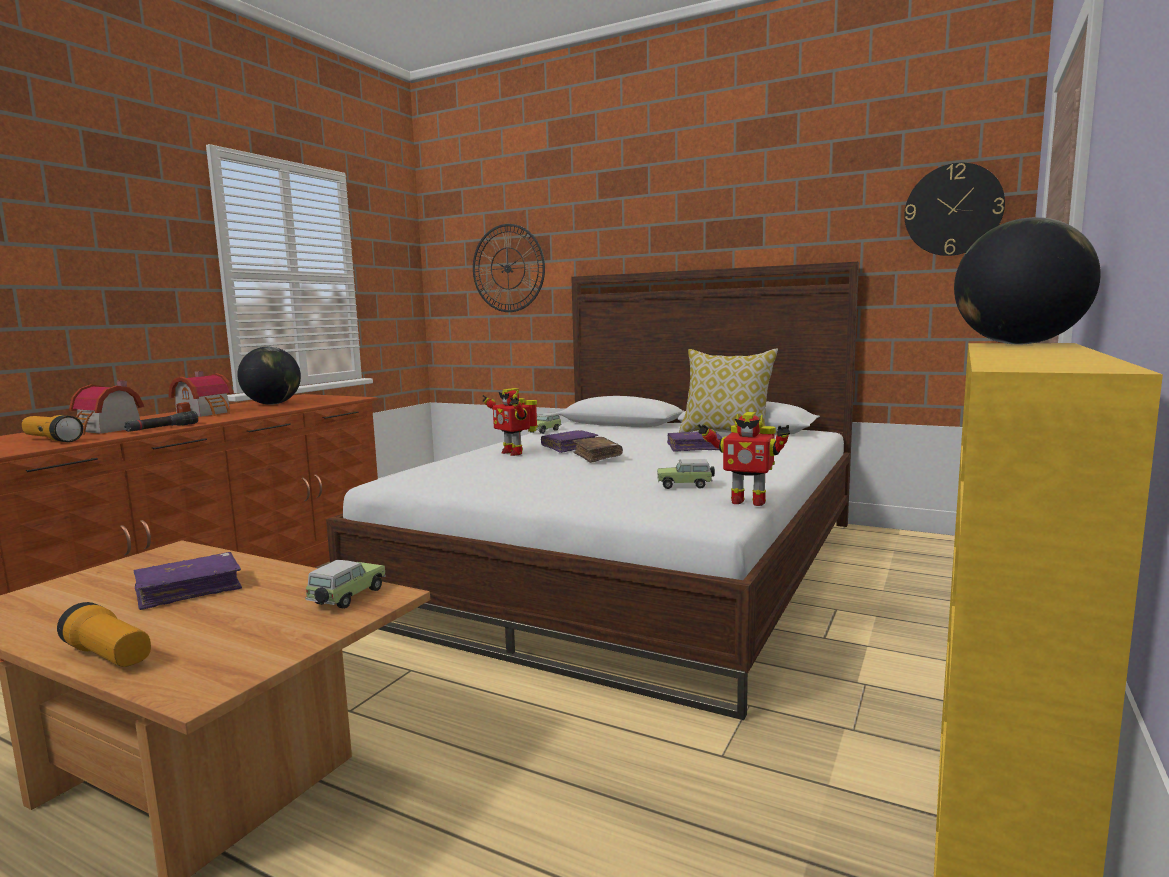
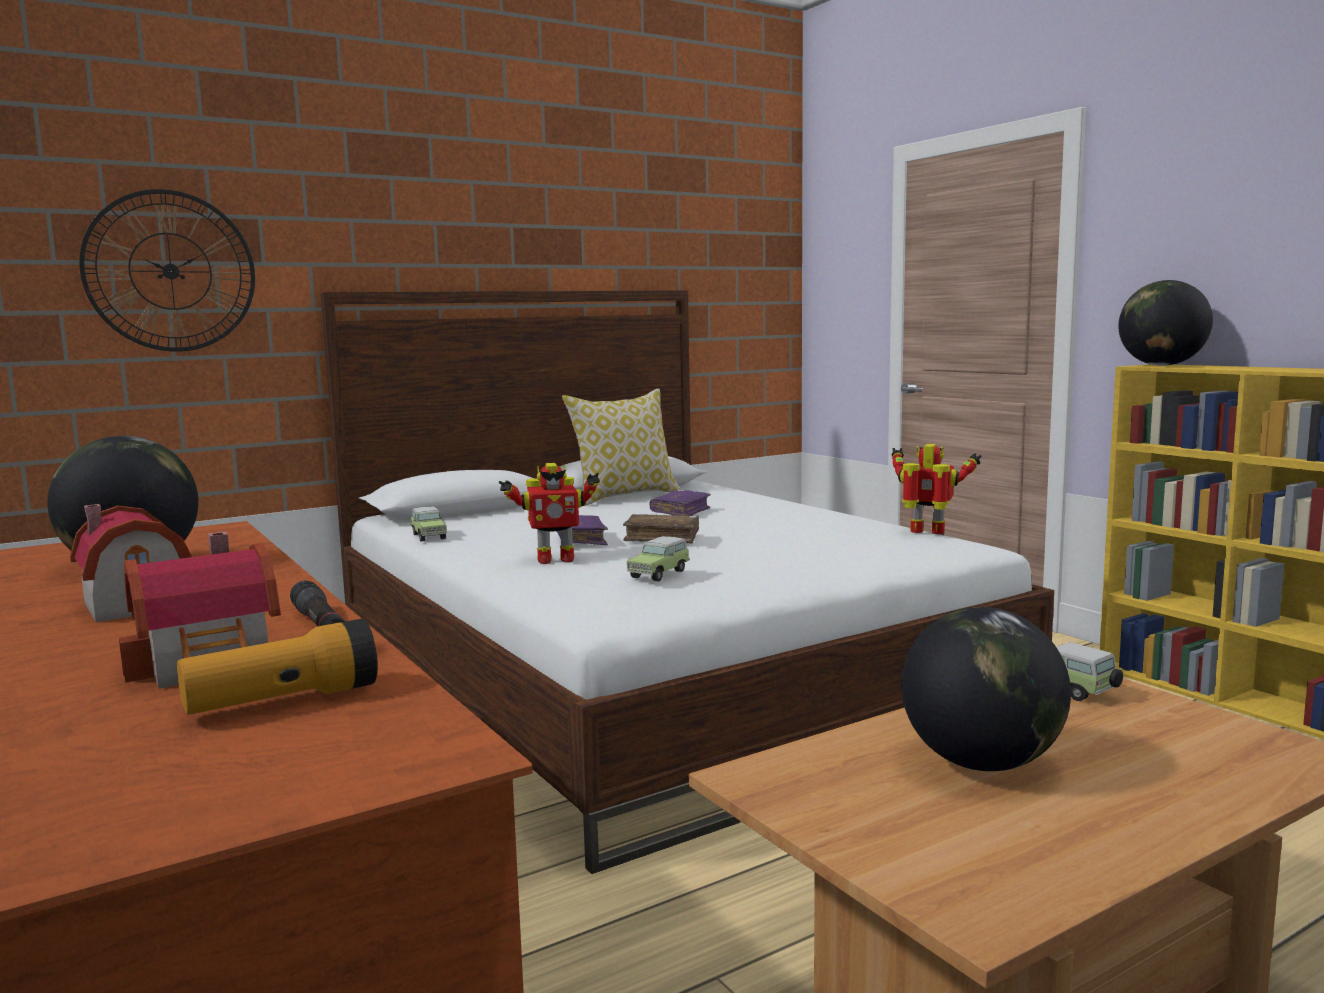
camera: 60 degrees left, 0 degrees up
flashlight [57,602,151,667] -> none
purple book [134,552,242,610] -> globe [901,607,1071,771]
toy car [657,459,715,489] -> toy car moved to [627,536,690,581]
toy robot [697,412,790,506] -> toy robot turned 120 degrees counterclockwise [892,444,982,534]
wall clock [904,163,1005,256] -> none

